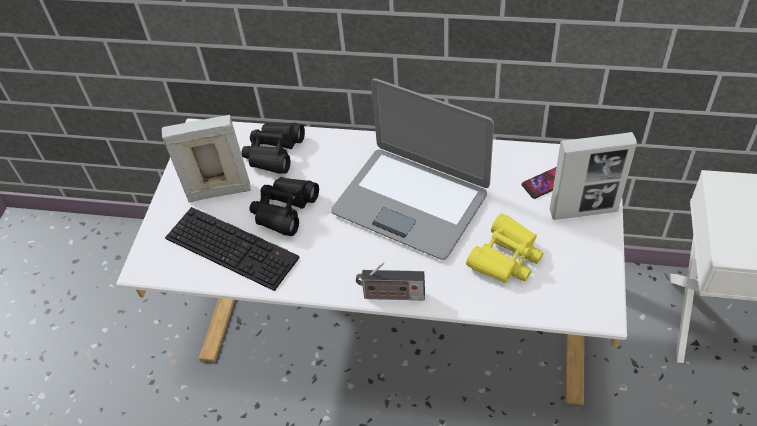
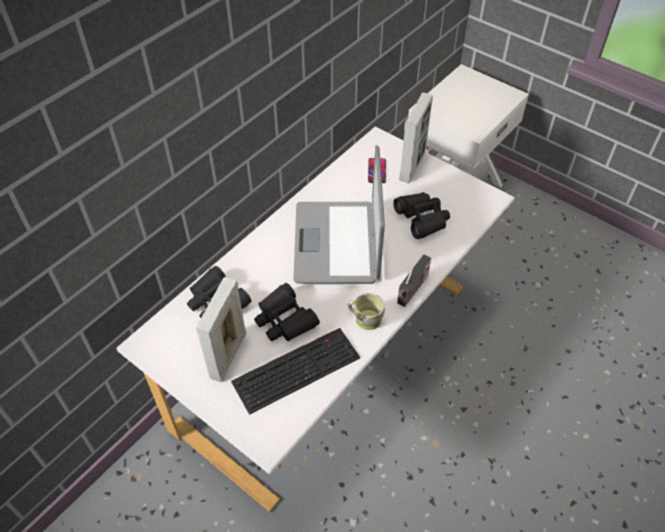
camera: 65 degrees left, 0 degrees up
laptop [331,79,494,260] -> laptop turned 120 degrees clockwise [293,145,385,284]
yellow binoculars [466,213,543,283] -> black binoculars [393,192,450,239]
none -> mug [348,293,385,330]

